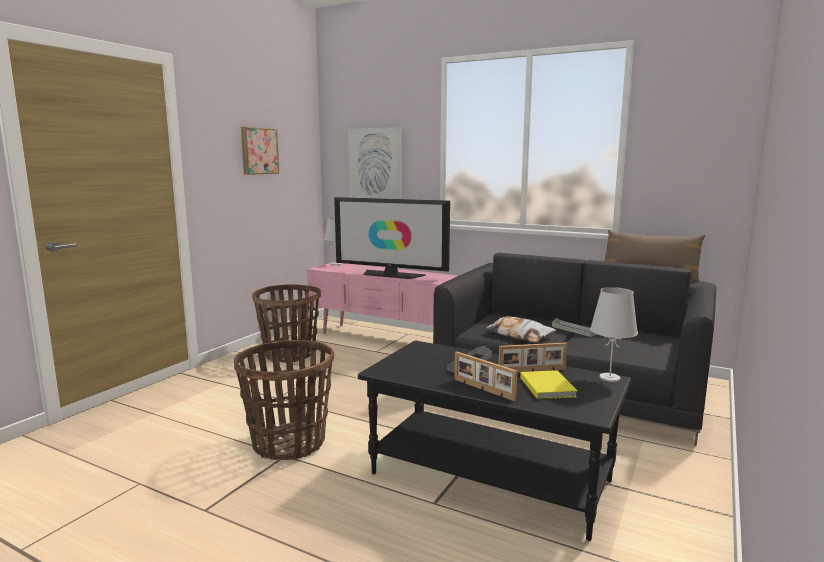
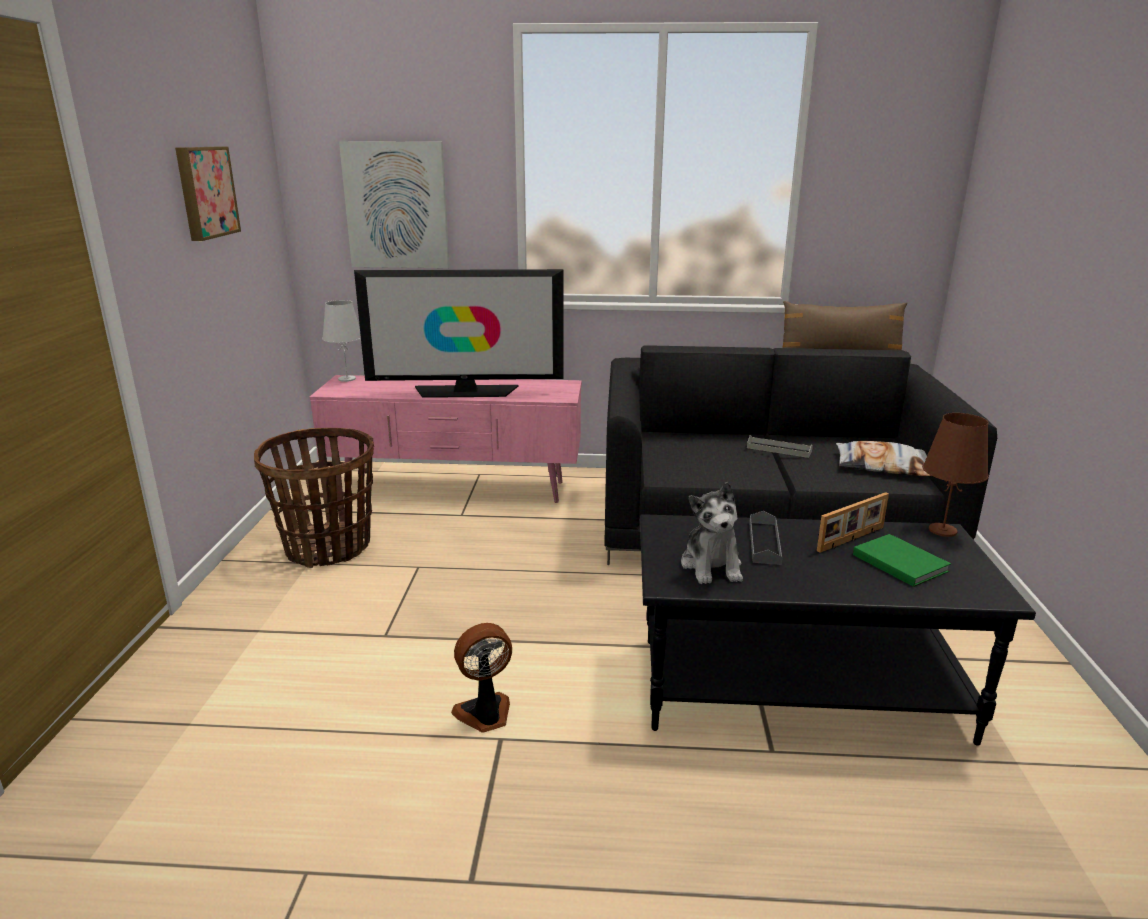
camera: 25 degrees left, 10 degrees up
basket [234,340,334,460] -> fan [451,623,512,733]
picture frame [454,352,517,401] -> none
pillow [483,316,556,342] -> pillow moved to [836,441,931,476]
yellow book [520,370,578,399] -> green book [853,534,951,587]
white table lamp [590,287,638,382] -> brown table lamp [922,413,989,537]
none -> plush toy [681,482,743,584]

